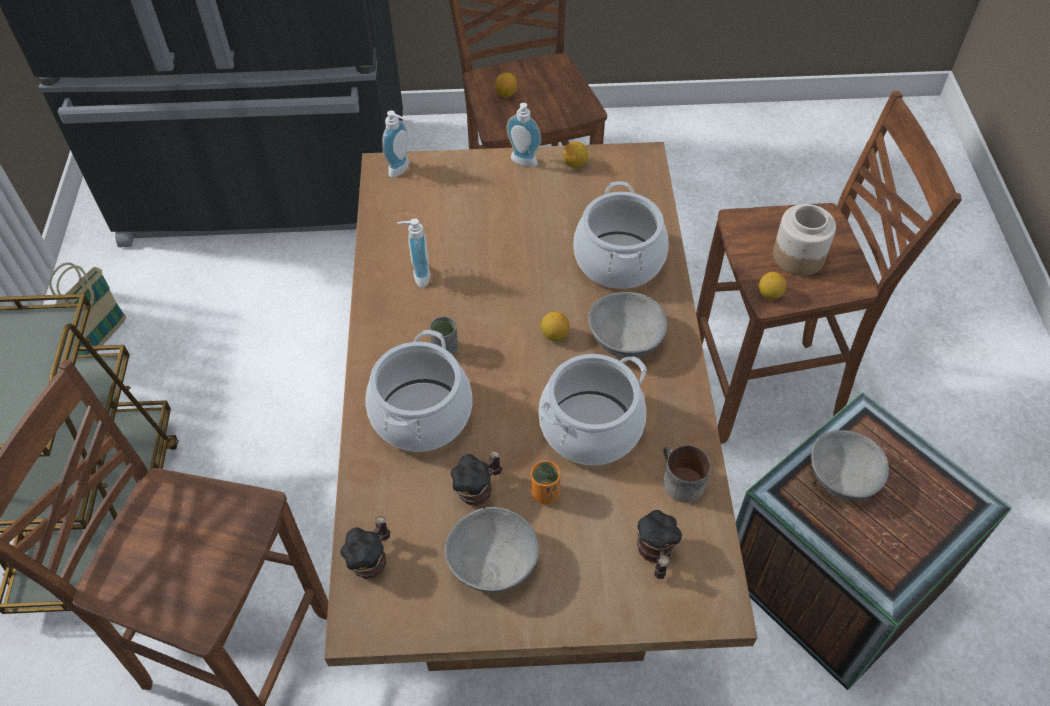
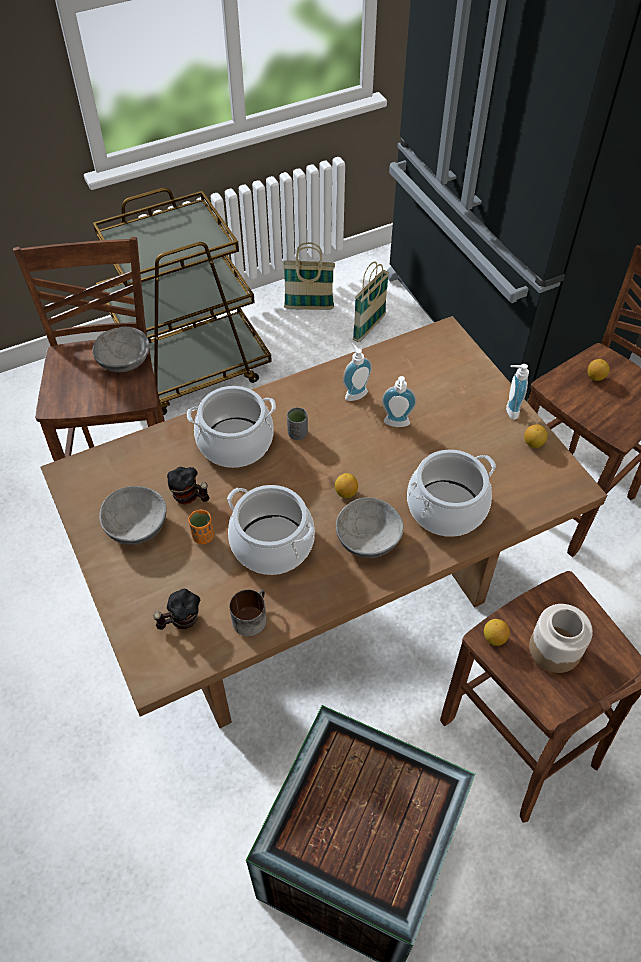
camera: 65 degrees right, 0 degrees up
mug [340,516,390,579] -> none
soap dispenser [382,110,410,178] -> soap dispenser moved to [382,376,417,427]
grey bowl [811,430,889,500] -> grey bowl moved to [92,327,150,372]
none -> basket [353,261,389,342]

